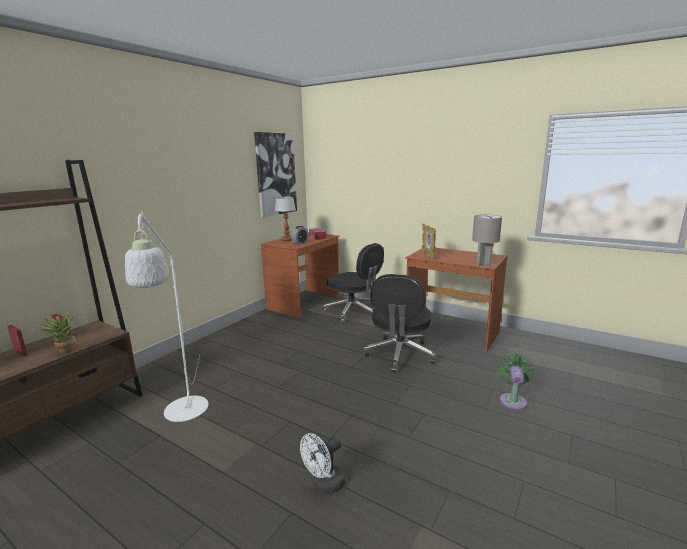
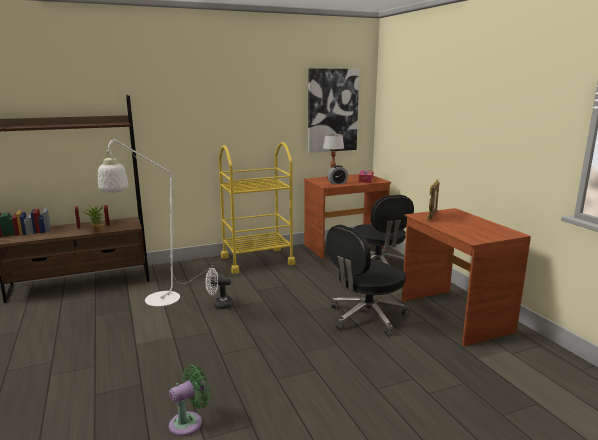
camera: 35 degrees right, 0 degrees up
white fan [300,433,345,494] -> white fan moved to [205,268,234,309]
grey table lamp [472,215,502,266] -> none
green fan [497,354,534,410] -> green fan moved to [169,365,210,436]
none -> yellow cart [219,142,295,274]

